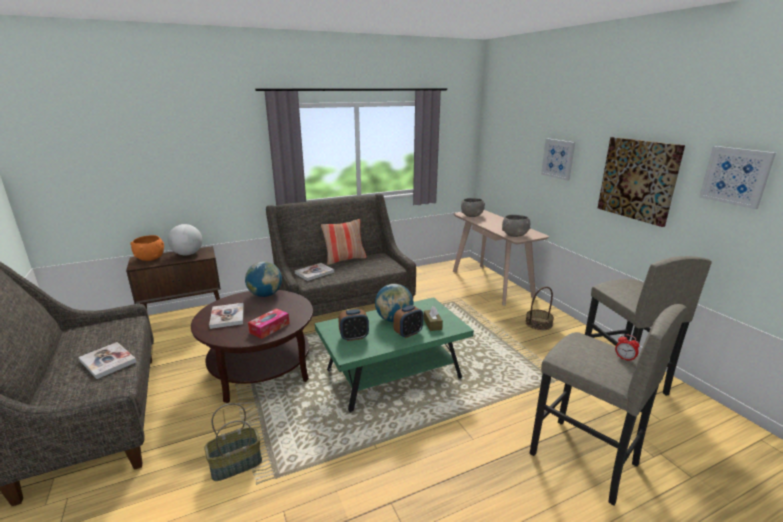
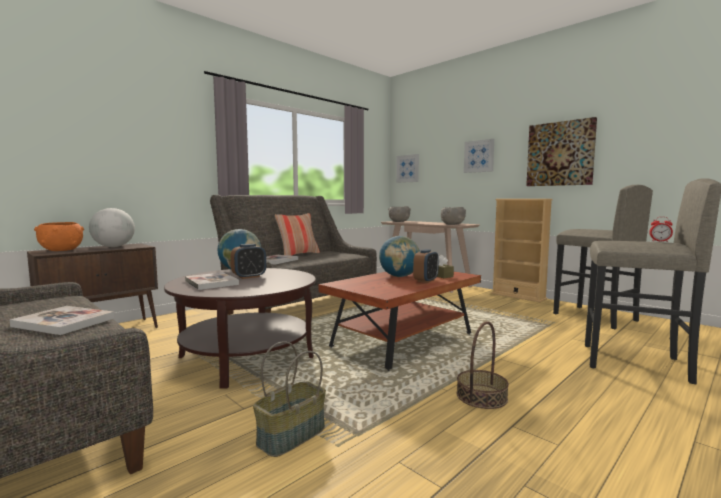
camera: 20 degrees left, 15 degrees down
tissue box [248,308,290,339] -> none
green coffee table [315,297,474,413] -> brown coffee table [319,271,481,371]
alarm clock [338,309,369,341] -> alarm clock moved to [231,244,266,279]
basket [525,287,554,330] -> basket moved to [457,321,509,409]
picture [699,146,776,209] -> picture moved to [396,154,419,183]
none -> beige bookcase [492,199,553,302]

